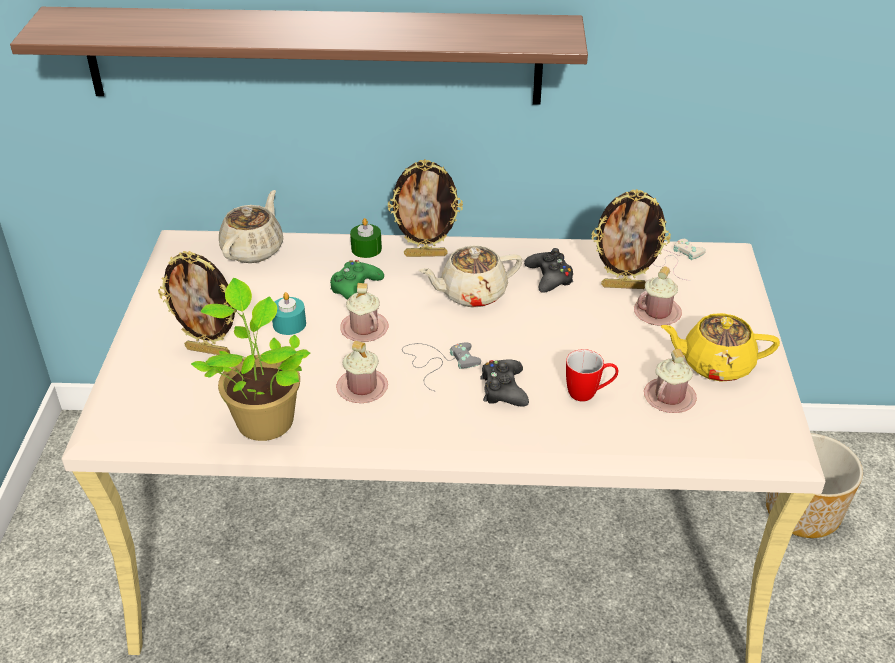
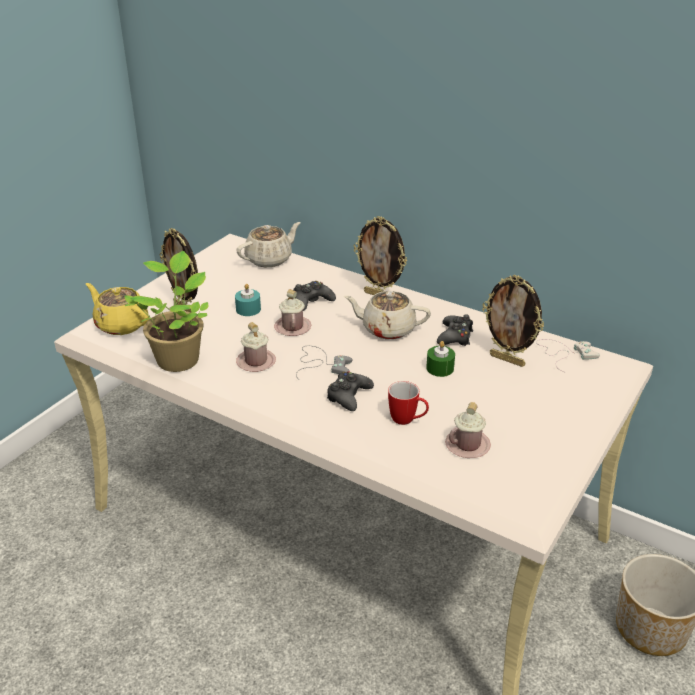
camera: 30 degrees right, 5 degrees down
shelf [10,7,588,105] -> none
green game controller [330,260,384,300] -> black game controller [293,281,336,311]
green candle [350,218,382,258] -> green candle moved to [426,341,455,377]
pink mug [634,266,682,326] -> none
yellow teapot [660,313,780,381] -> yellow teapot moved to [86,283,149,335]

